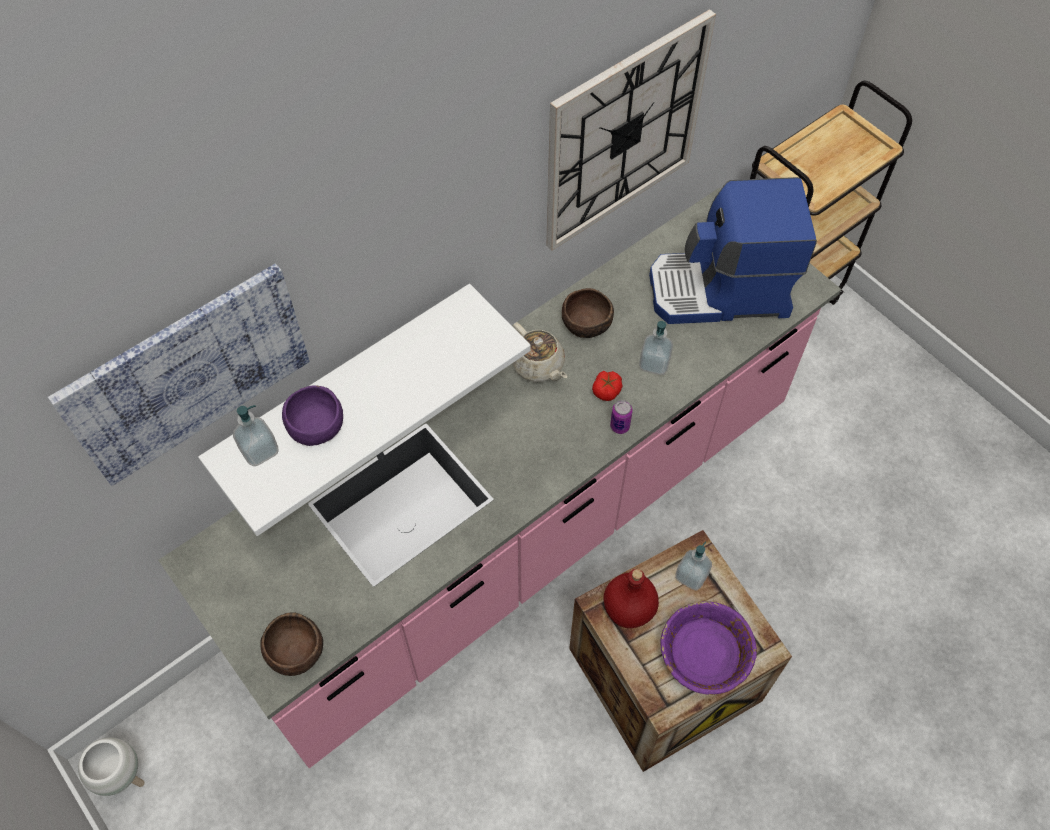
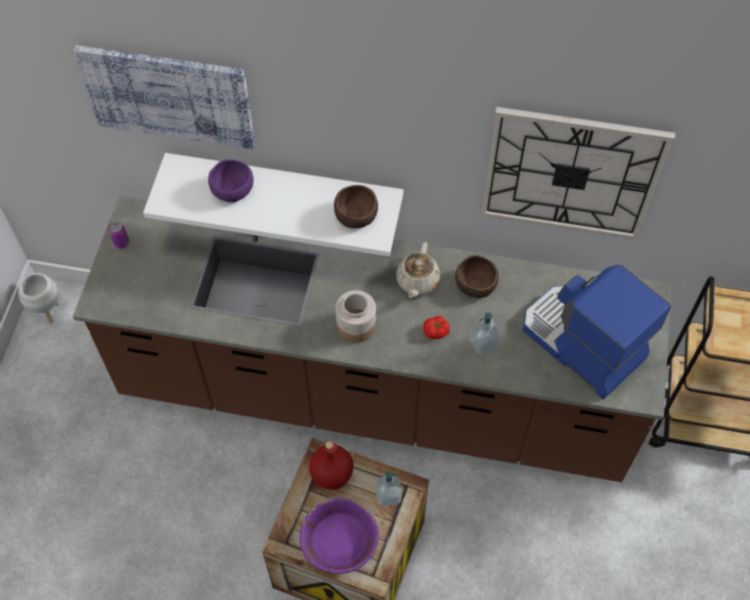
camera: 50 degrees right, 0 degrees up
pink counter [158,188,841,768] -> brown counter [73,196,672,482]
soap dispenser [233,405,279,466] -> none
brown bowl [261,612,323,676] -> brown bowl moved to [334,185,378,228]
can [610,400,633,434] -> can moved to [109,222,129,249]
none -> jar [336,290,376,343]

